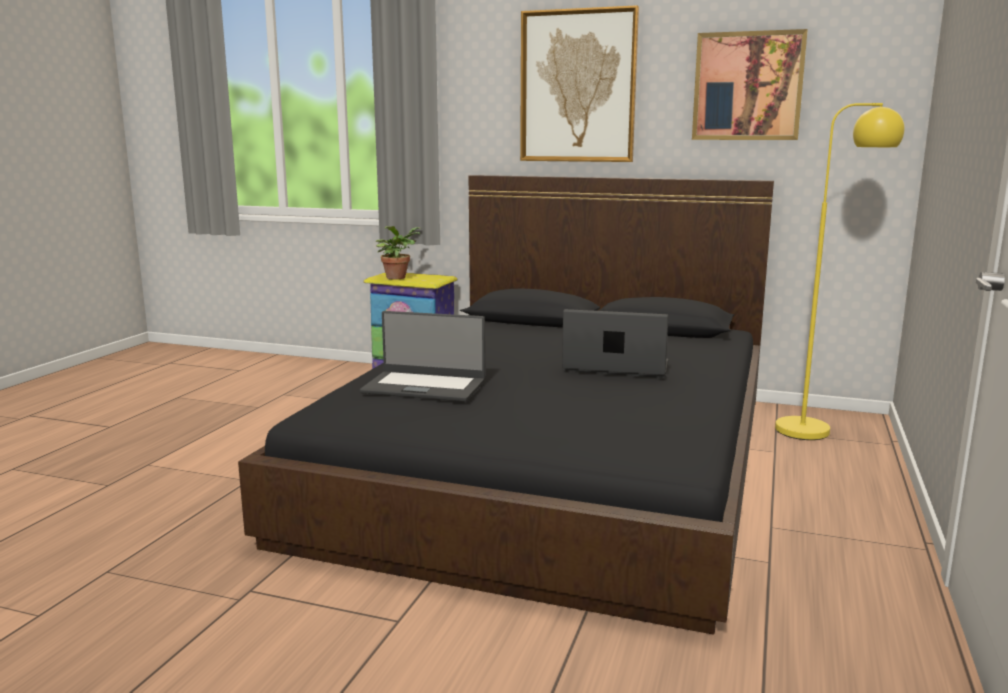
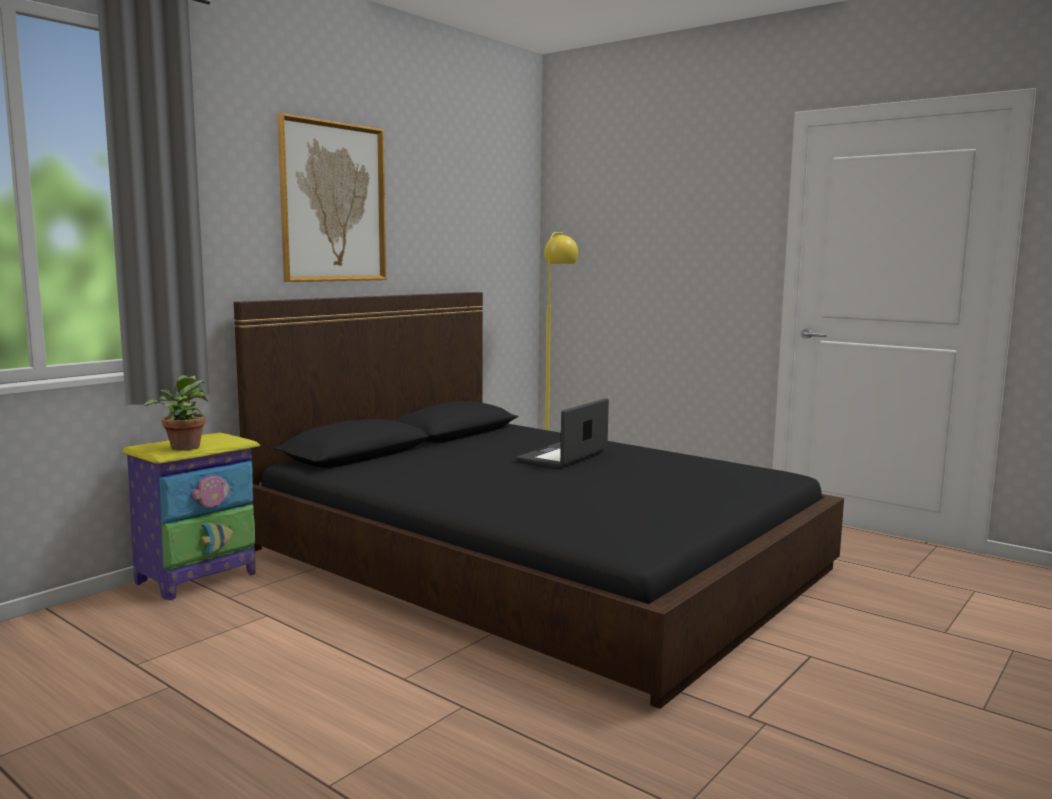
camera: 70 degrees left, 5 degrees down
laptop [360,311,485,402] -> none
picture [692,29,808,140] -> none

